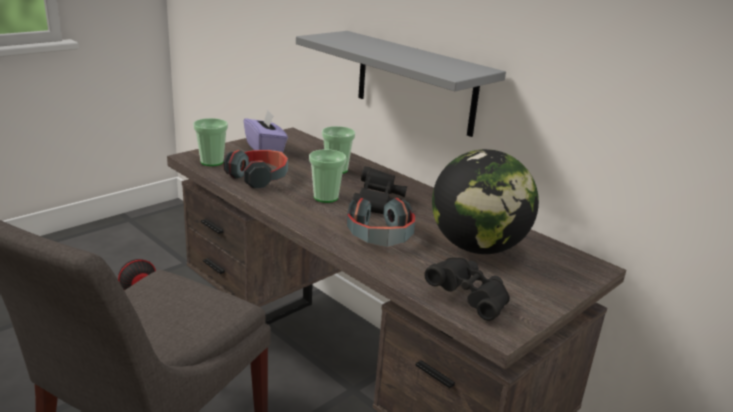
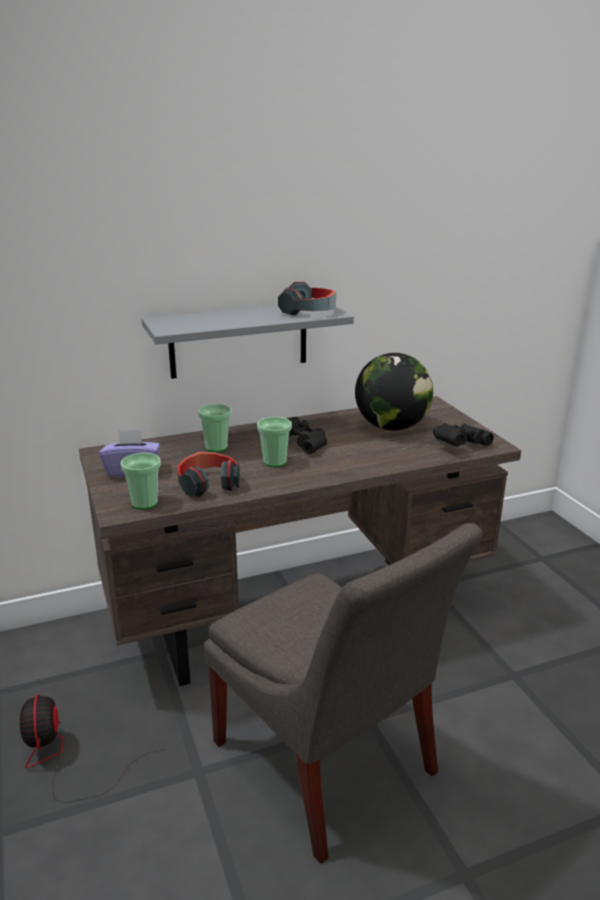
camera: 65 degrees left, 0 degrees up
headphones [347,198,415,247] -> headphones moved to [278,282,336,315]

